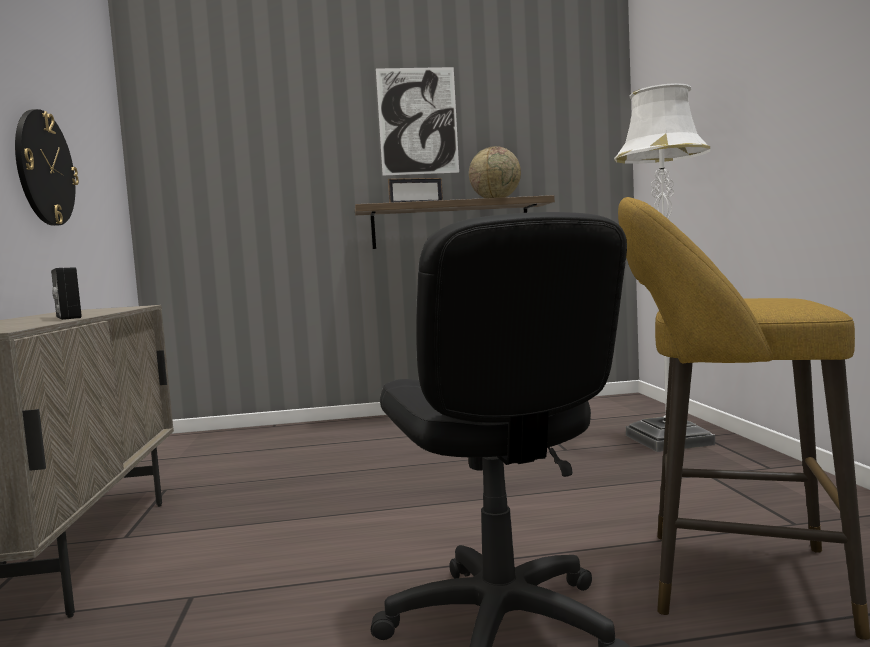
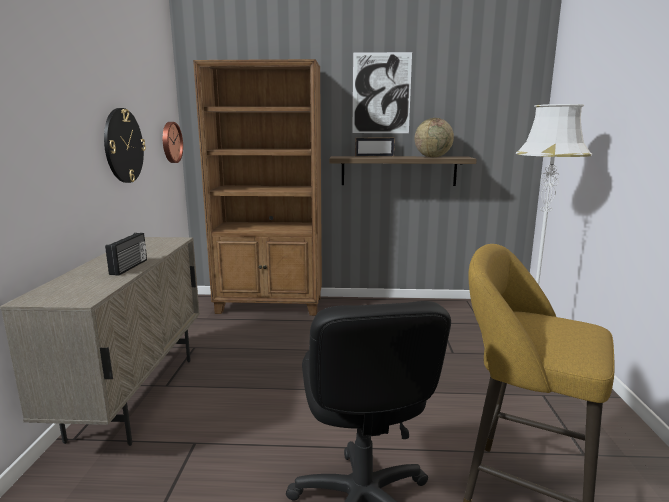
camera: 10 degrees right, 10 degrees up
radio [51,267,82,320] -> radio turned 150 degrees counterclockwise [105,233,147,276]
none -> wall clock [163,122,183,163]
none -> brown bookcase [193,59,322,316]

